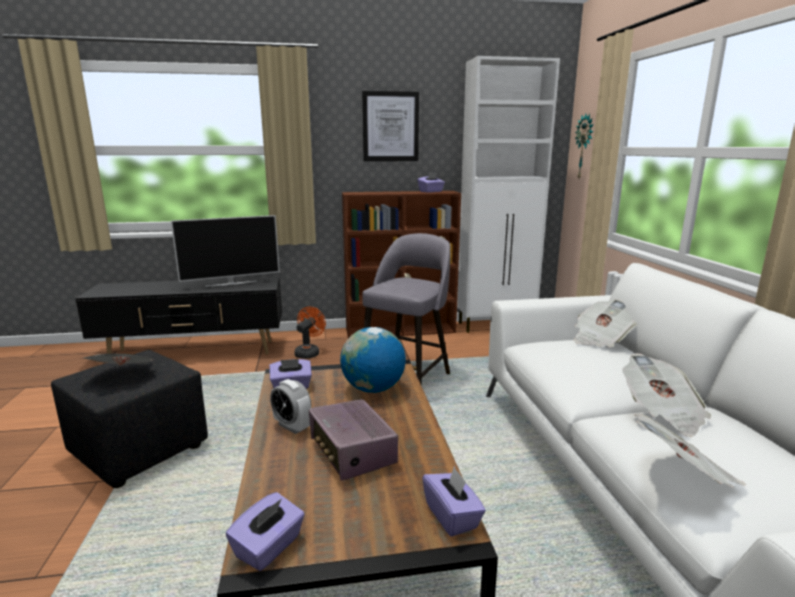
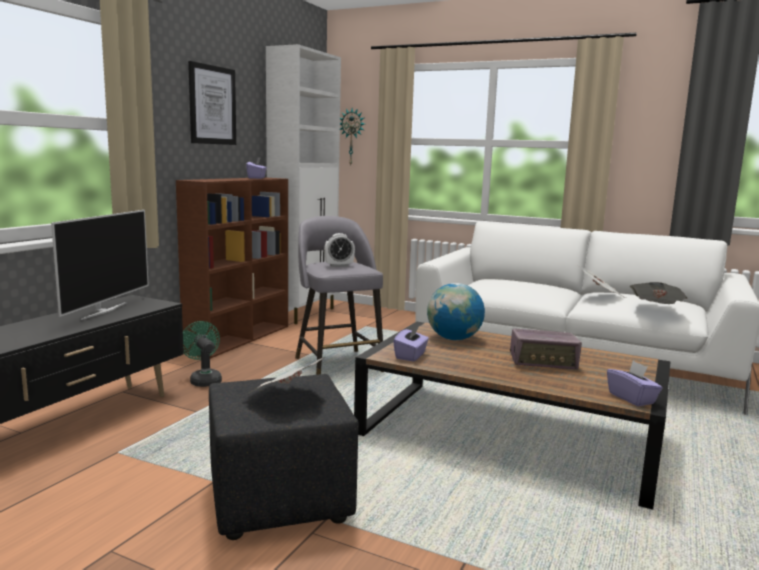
camera: 55 degrees left, 5 degrees down
alarm clock [270,379,311,434] -> alarm clock moved to [324,233,355,267]
orange fan [294,306,326,359] -> green fan [183,321,222,387]
purple tissue box [422,466,486,537] -> none
newspaper [574,300,637,347] -> none

